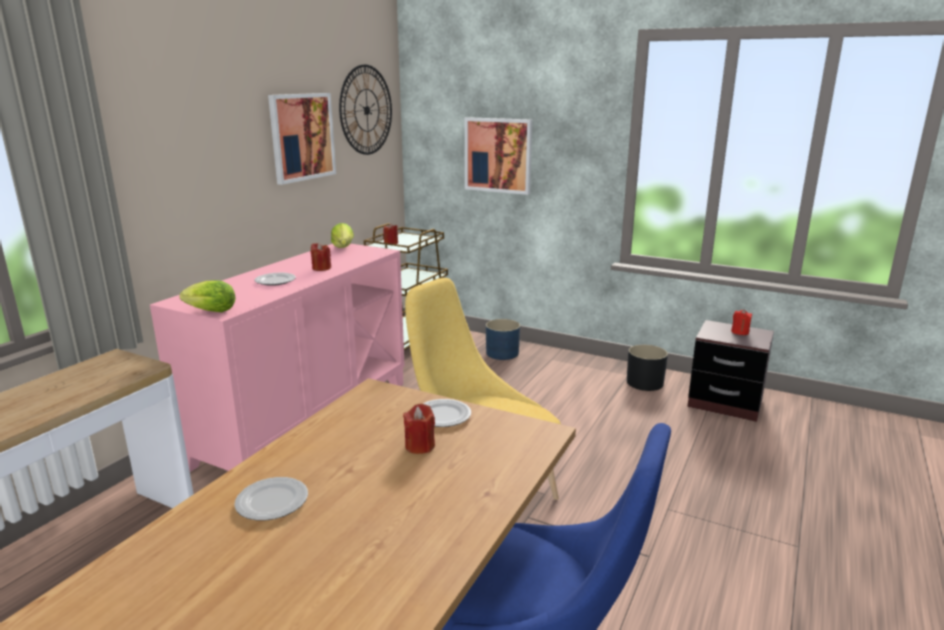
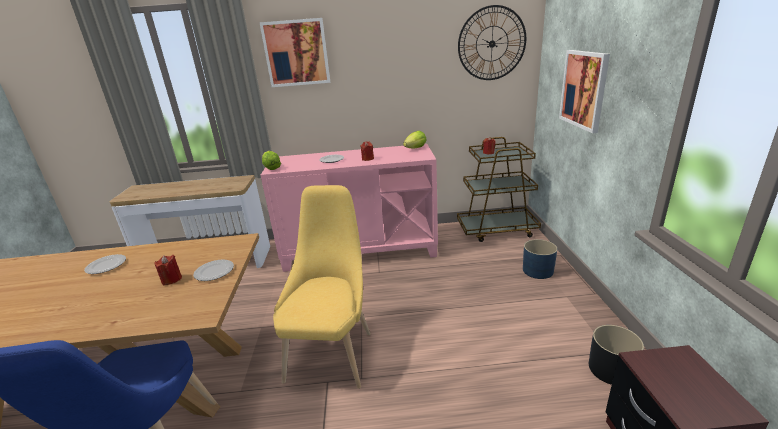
camera: 60 degrees right, 5 degrees up
picture [268,93,336,185] -> picture moved to [259,18,330,87]
red candle [731,309,752,335] -> none

